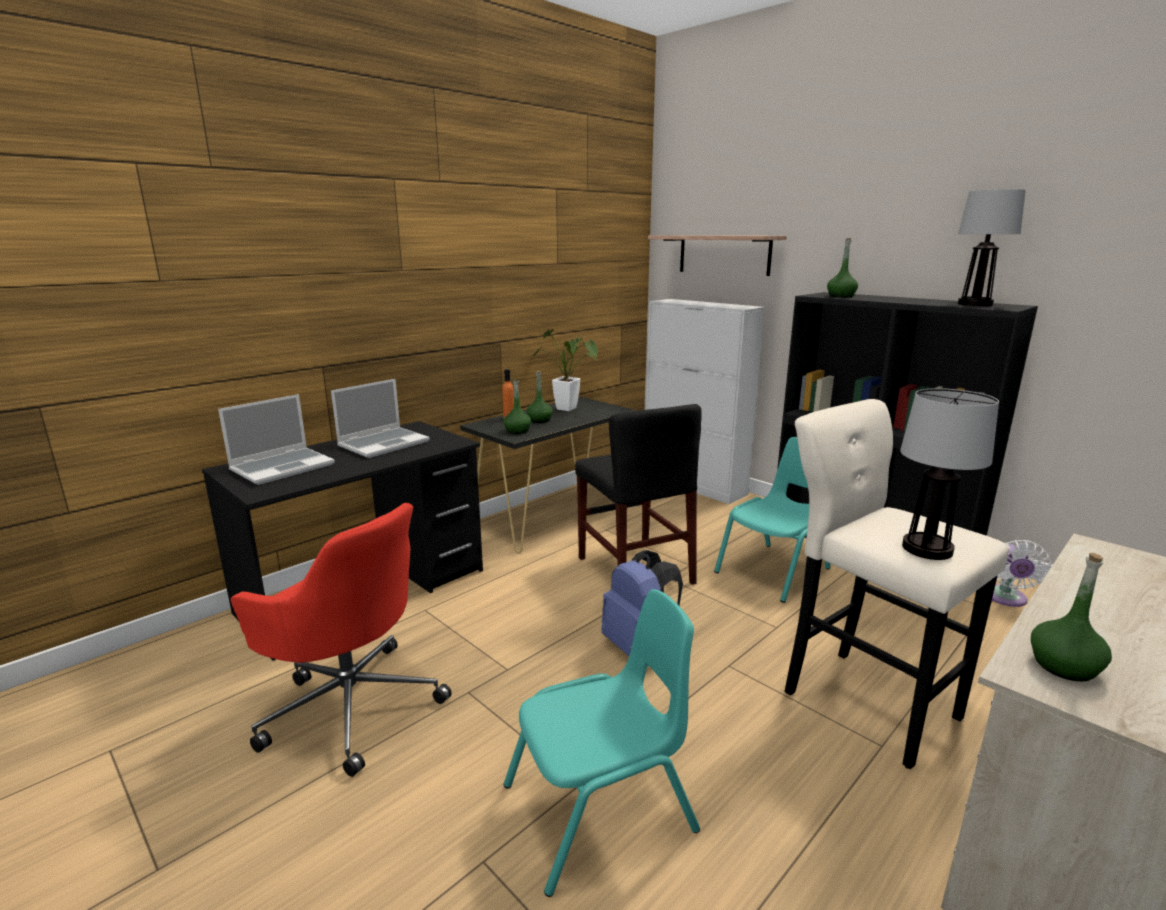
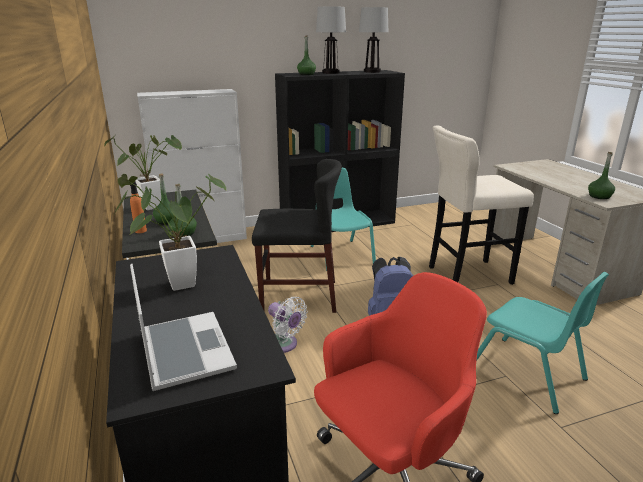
camera: 65 degrees left, 5 degrees up
laptop [331,379,430,458] -> potted plant [113,174,227,291]
turquoise chair [503,589,700,897] -> turquoise chair turned 135 degrees clockwise [477,272,609,414]
shelf [648,235,787,276] -> none
table lamp [900,388,999,560] -> table lamp moved to [316,7,346,74]
white fan [992,540,1051,607] -> white fan moved to [268,297,308,353]

